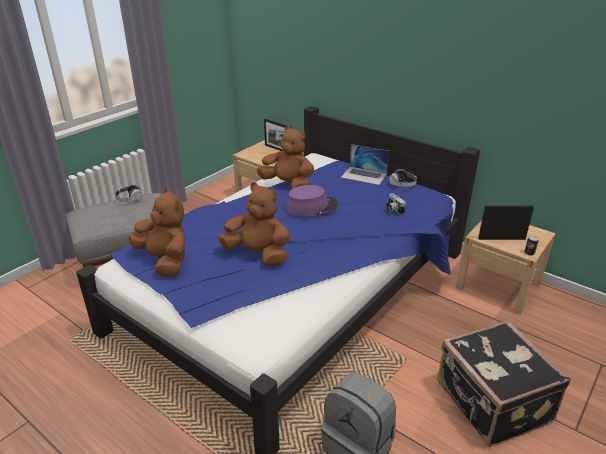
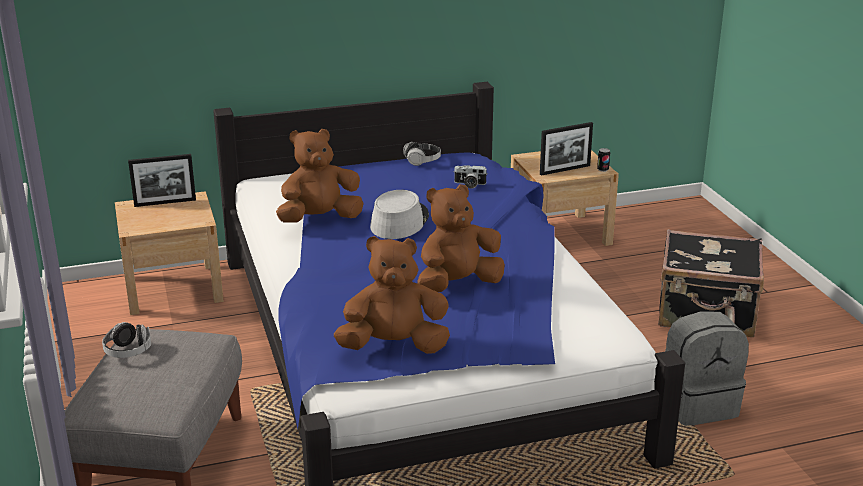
camera: 55 degrees left, 5 degrees down
purple hat [285,185,338,217] -> grey hat [370,190,429,239]
laptop [341,144,389,185] -> none
picture frame [478,205,534,240] -> picture frame turned 150 degrees counterclockwise [540,122,593,176]

